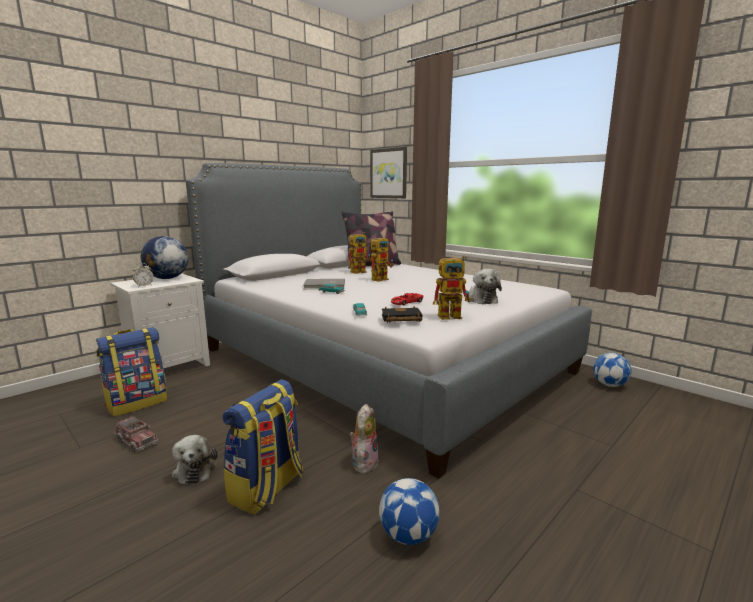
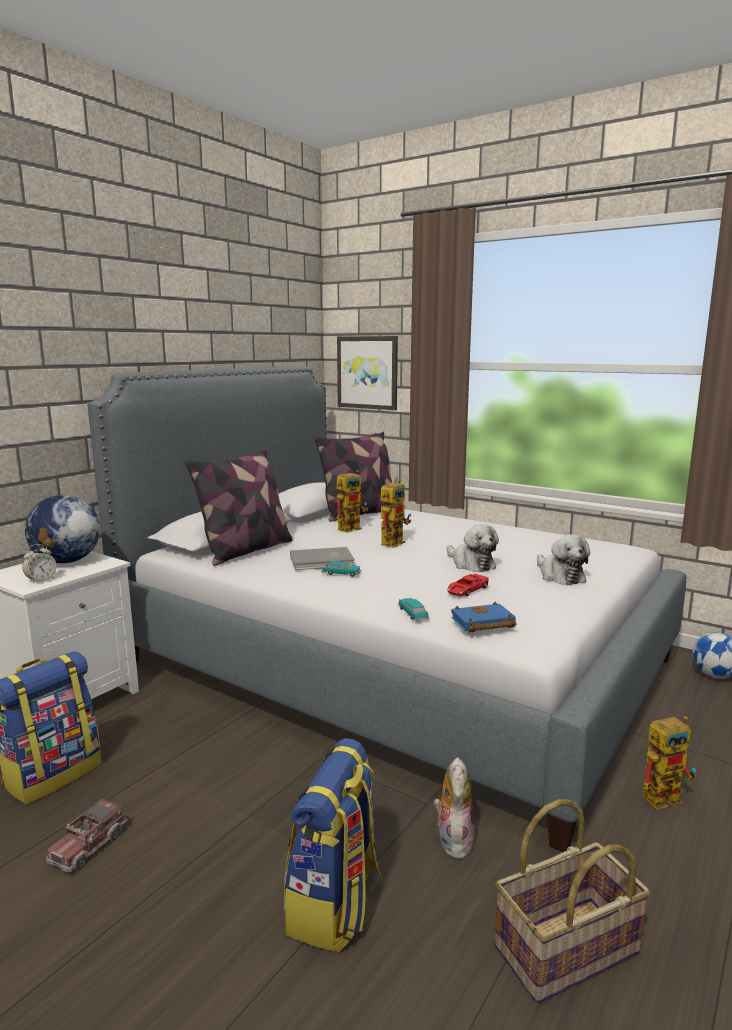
camera: 10 degrees left, 0 degrees up
toy truck [114,415,159,452] -> toy truck turned 90 degrees clockwise [46,798,128,873]
plush toy [172,435,218,485] -> plush toy moved to [447,524,499,572]
football [379,478,439,545] -> basket [494,799,650,1003]
black book [382,306,422,323] -> blue book [451,602,517,633]
toy robot [433,255,471,320] -> toy robot moved to [642,716,697,810]
none -> pillow [185,449,293,566]

